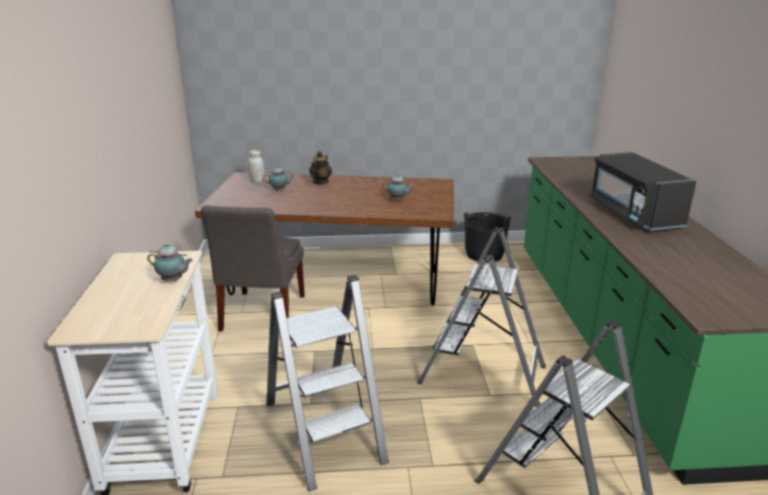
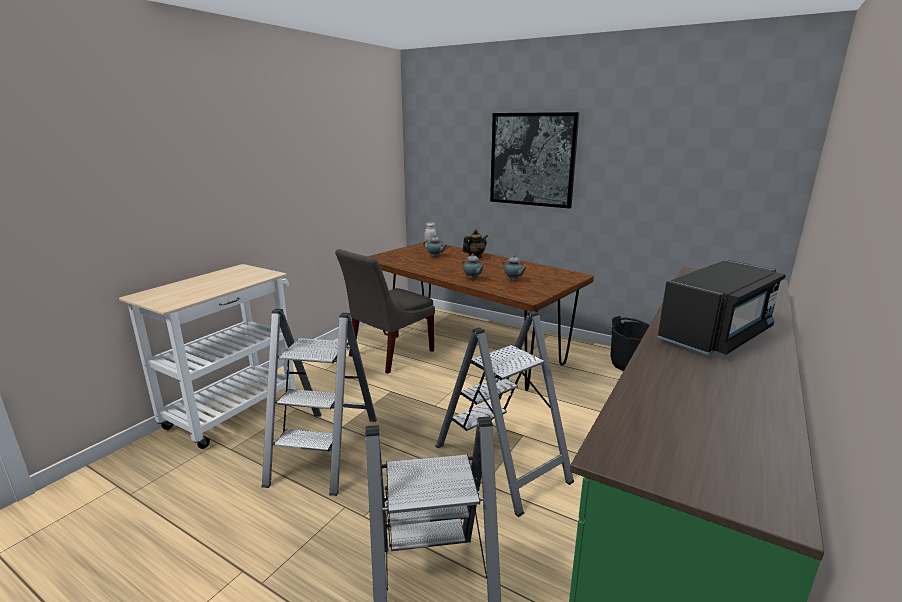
camera: 35 degrees right, 5 degrees down
teapot [147,243,193,281] -> teapot moved to [462,254,485,280]
black microwave [589,152,697,230] -> black microwave turned 150 degrees counterclockwise [657,260,786,355]
none -> picture [490,112,579,209]

